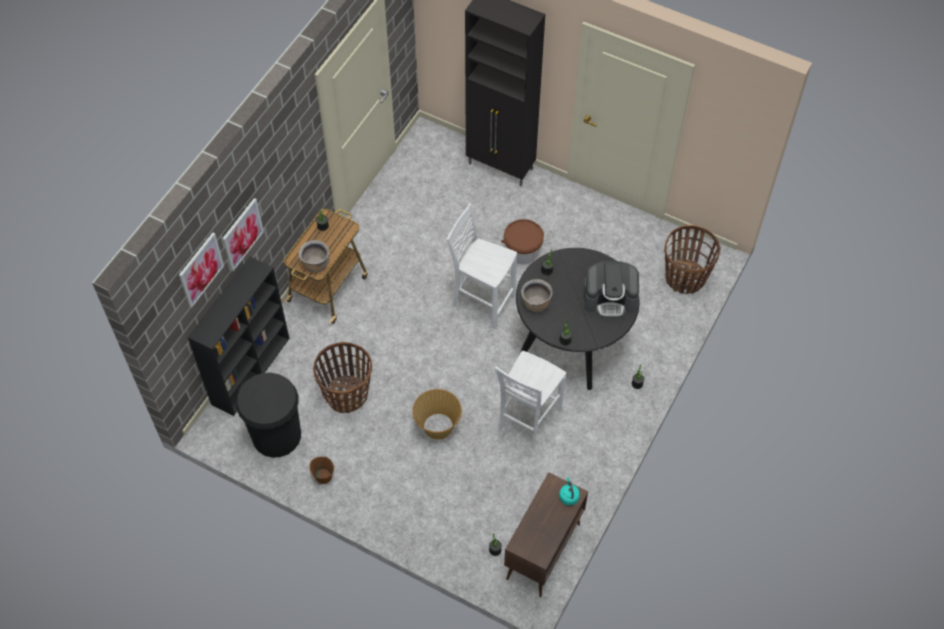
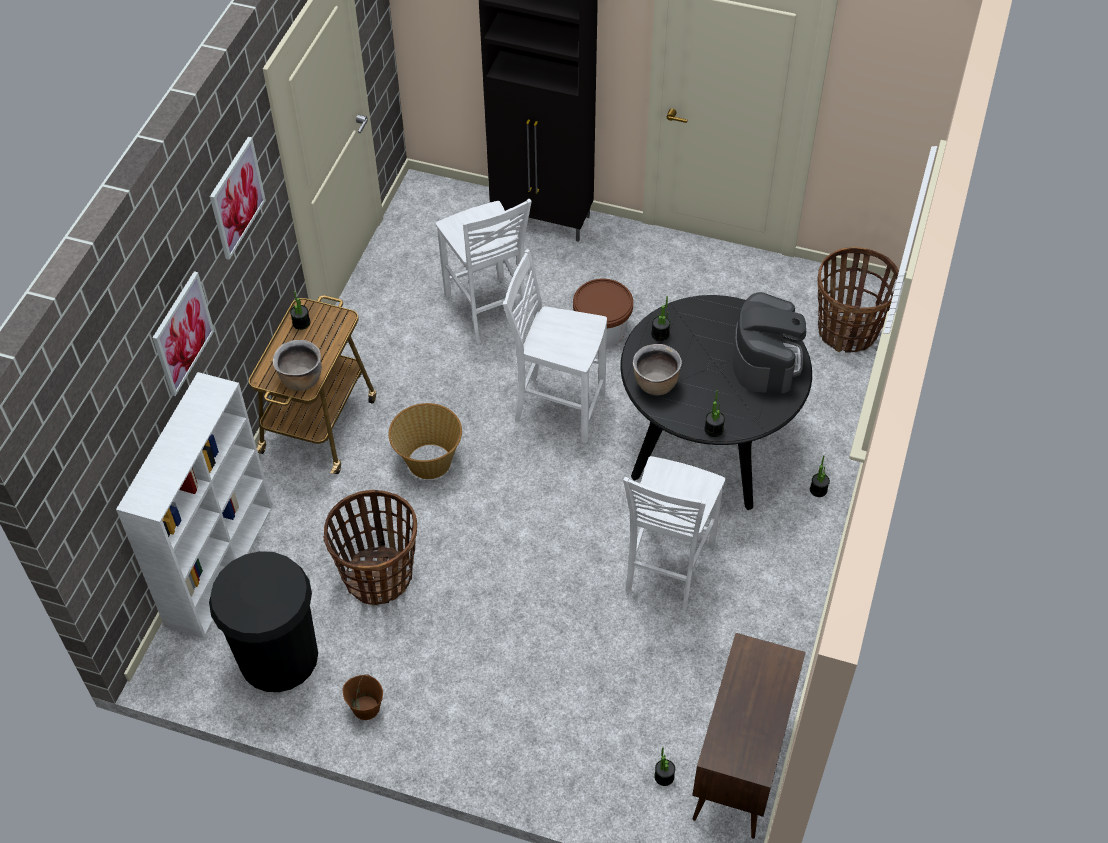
camera: 10 degrees left, 5 degrees down
picture [179,232,224,308] -> picture moved to [210,137,266,260]
black bookcase [188,257,289,416] -> white bookcase [116,372,272,638]
basket [412,389,462,440] -> basket moved to [389,403,462,479]
turquoise kettle [559,477,580,506] -> none
coffee machine [583,261,639,318] -> coffee machine turned 75 degrees counterclockwise [732,292,806,393]
none -> white chair [436,199,532,344]

